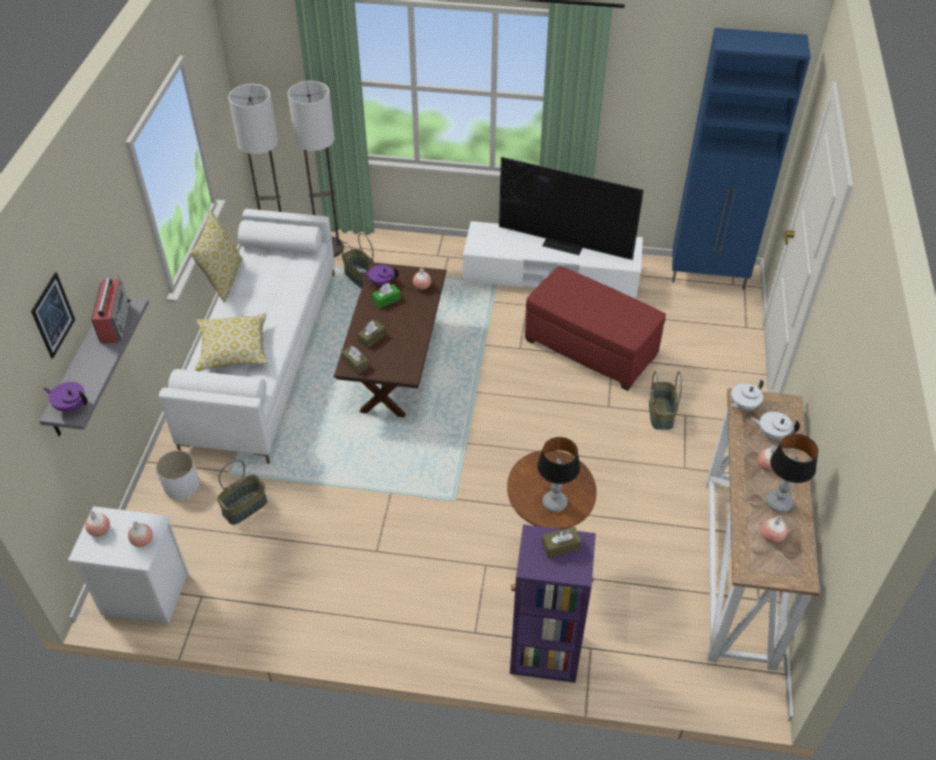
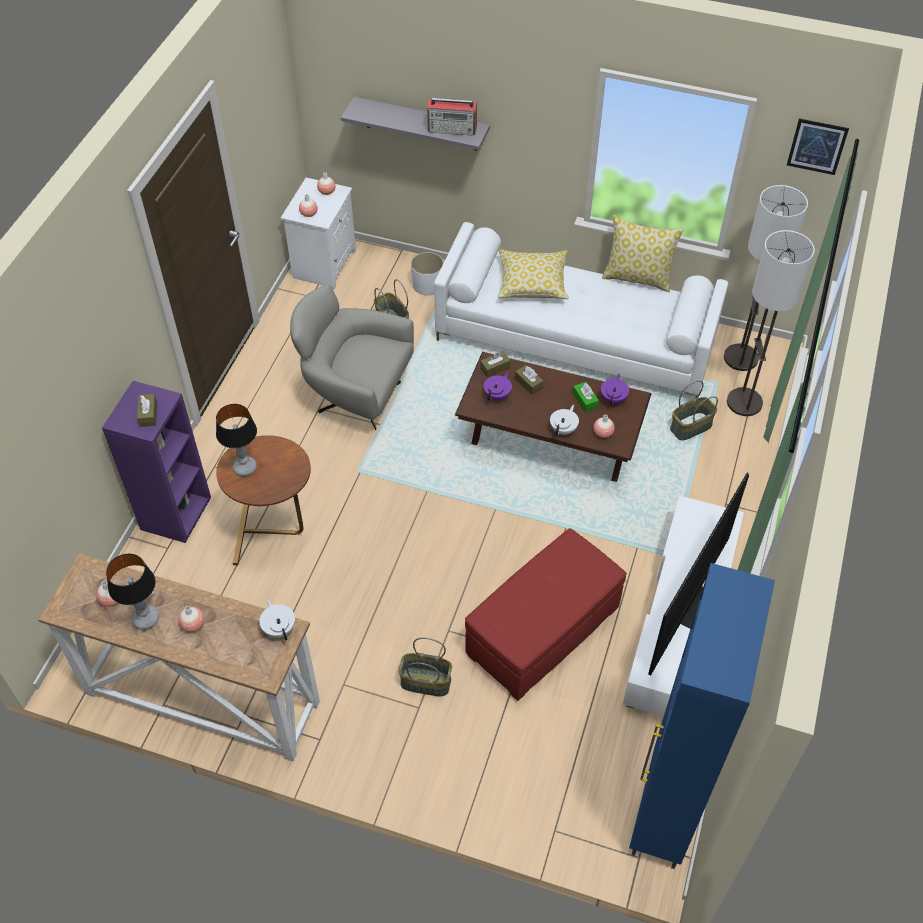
camera: 100 degrees right, 5 degrees up
picture [31,272,75,359] -> picture moved to [787,118,849,175]
purple teapot [43,382,88,412] -> purple teapot moved to [484,372,512,401]
white teapot [751,411,800,440] -> white teapot moved to [550,405,579,436]
none -> grey armchair [290,284,414,430]

